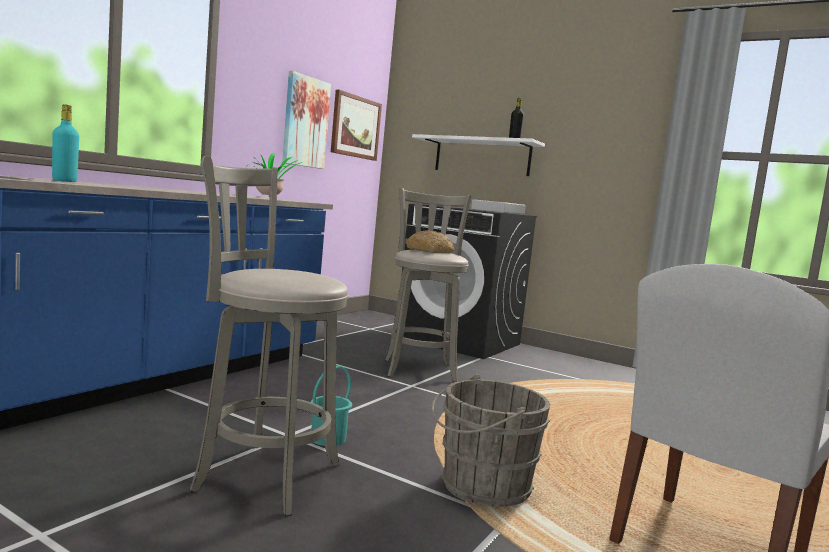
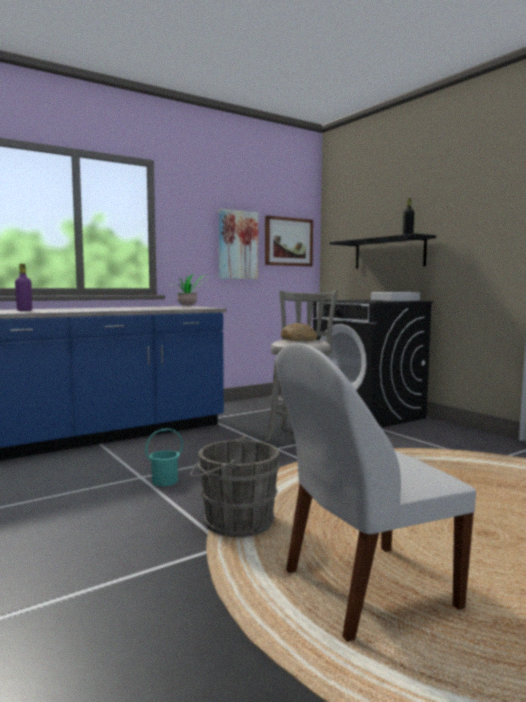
camera: 25 degrees right, 0 degrees up
turquoise bottle [52,104,79,182] -> purple bottle [15,264,32,311]
grey stool [190,156,349,516] -> none
white shelf [412,134,545,176] -> black shelf [330,233,436,269]

